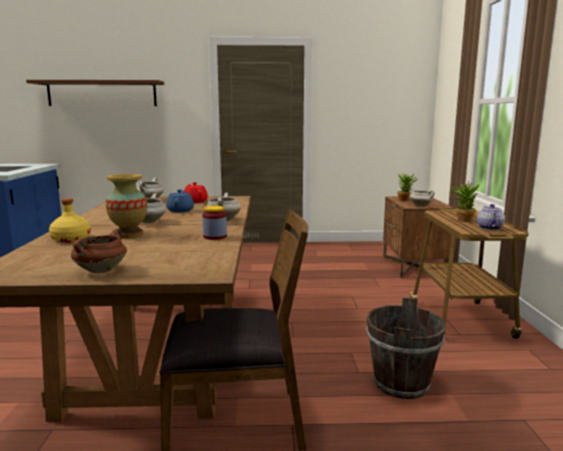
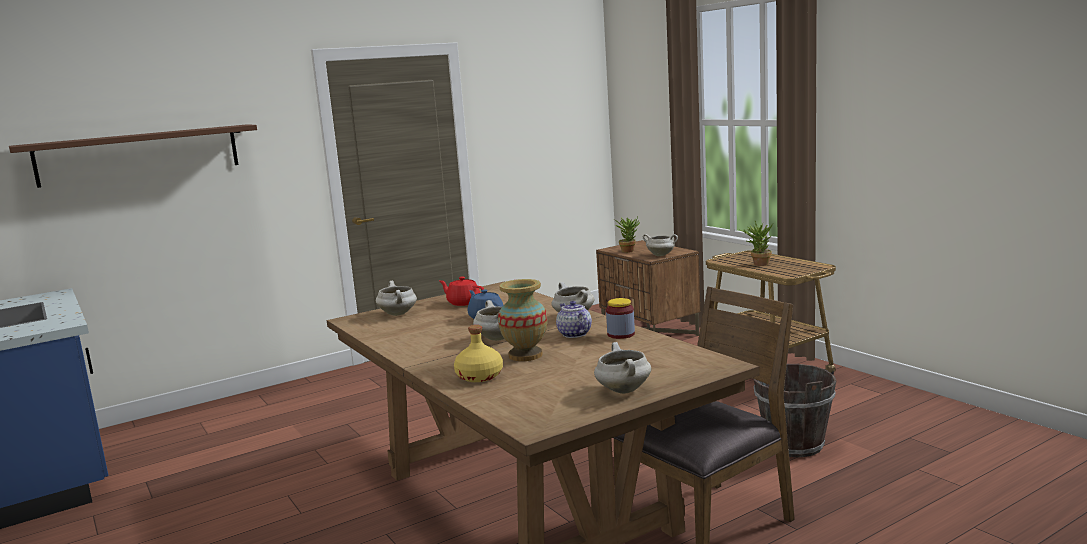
camera: 30 degrees left, 0 degrees up
brown cooking pot [71,229,127,273] -> white cooking pot [594,342,651,394]
teapot [477,204,505,230] -> teapot moved to [556,301,592,338]

